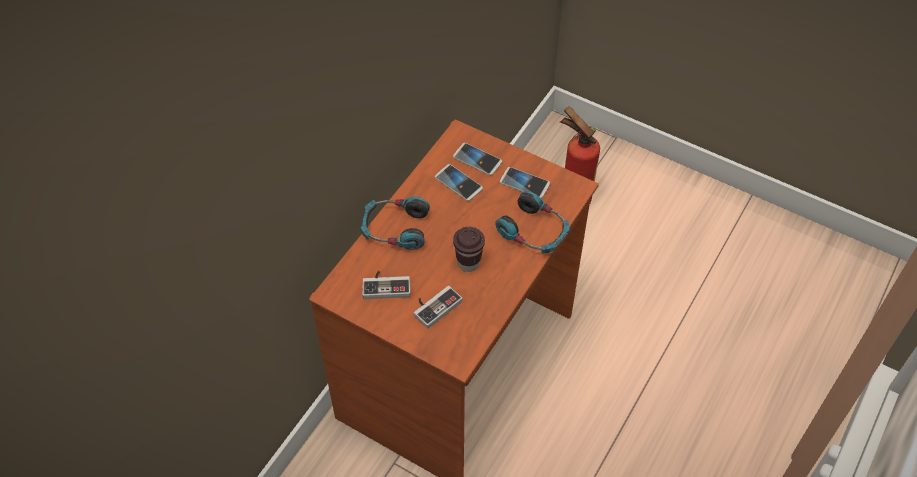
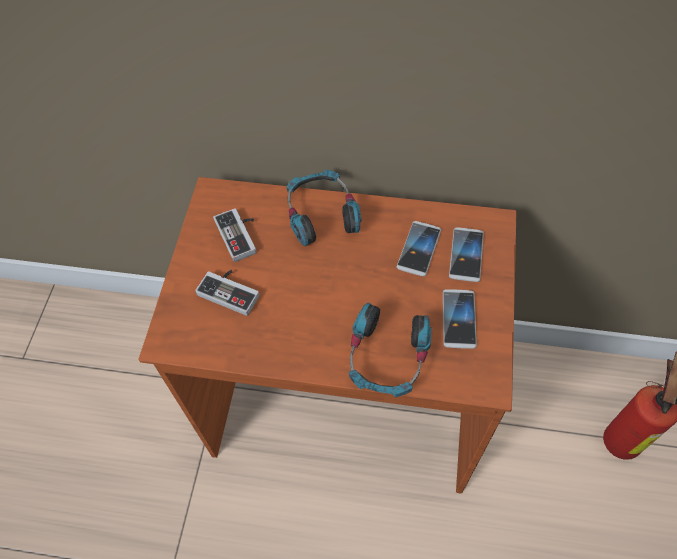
camera: 70 degrees right, 5 degrees up
brown cup [453,227,485,272] -> none

